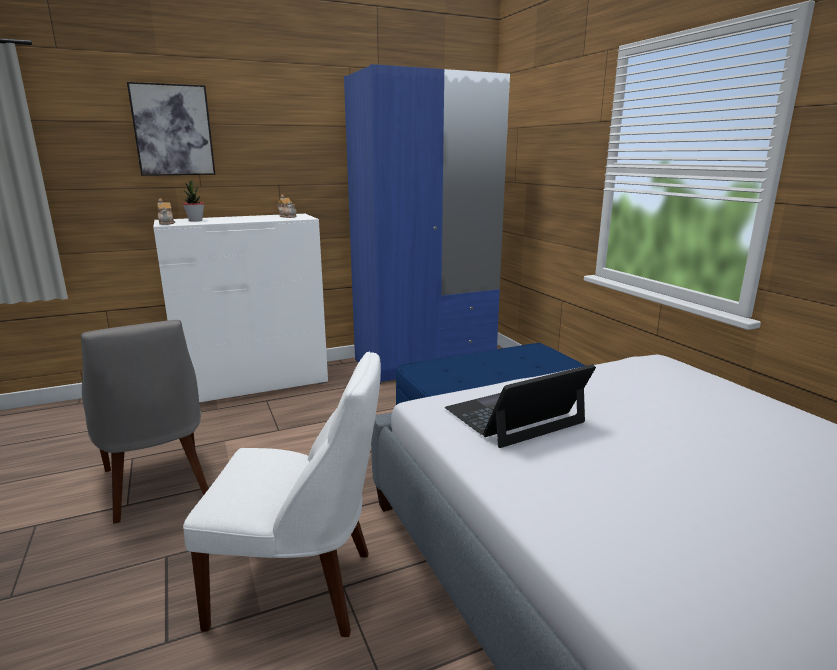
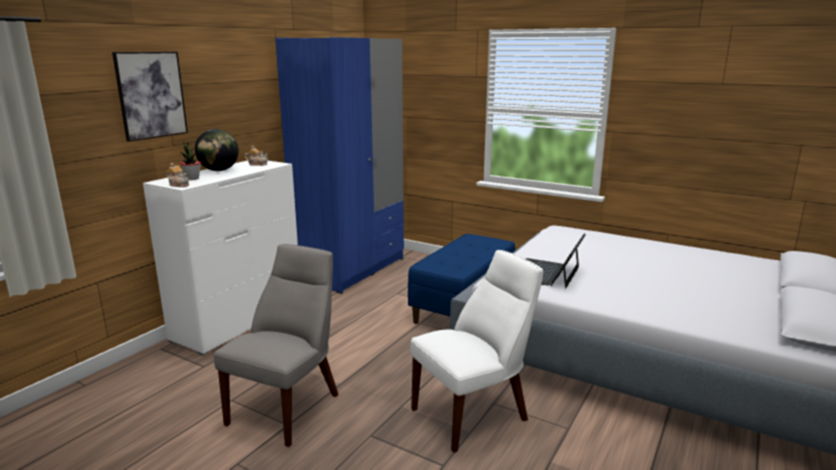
camera: 35 degrees left, 0 degrees up
grey chair [81,320,209,524] -> grey chair turned 90 degrees counterclockwise [214,244,339,447]
none -> globe [195,129,239,171]

